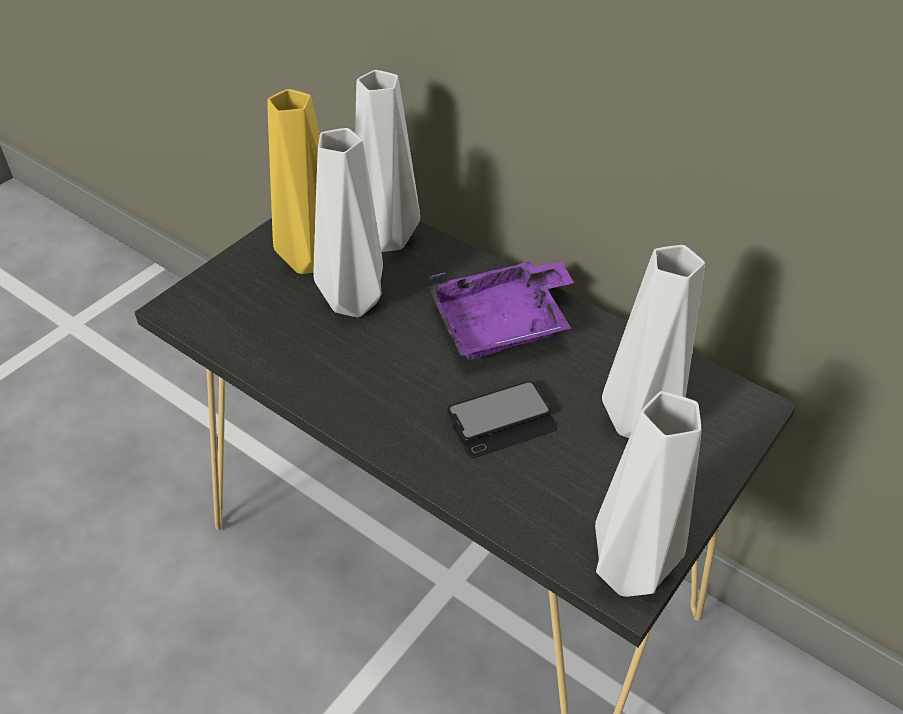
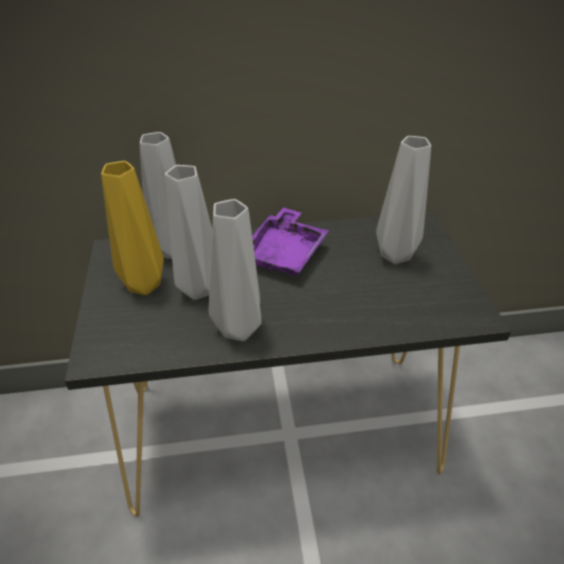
camera: 45 degrees left, 5 degrees down
phone [447,381,557,458] -> none
grey vase [595,391,701,597] -> grey vase moved to [209,199,262,341]

